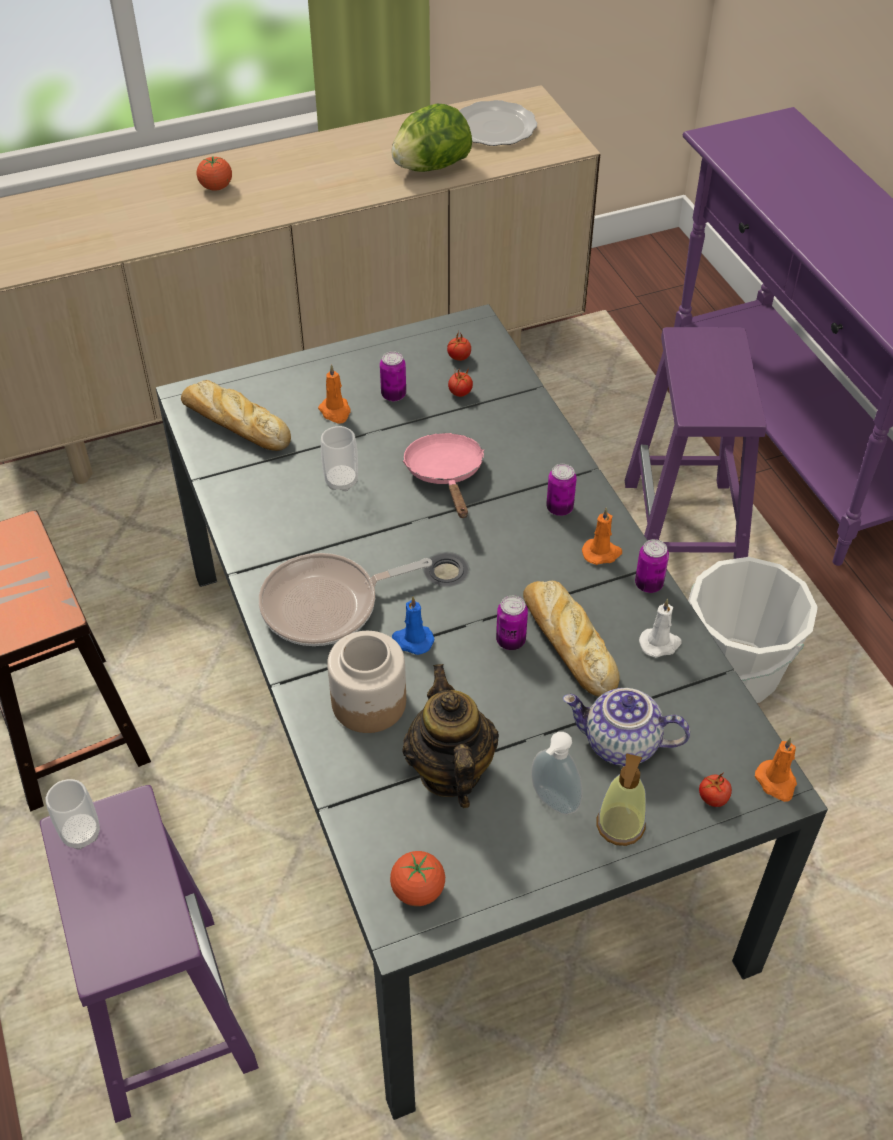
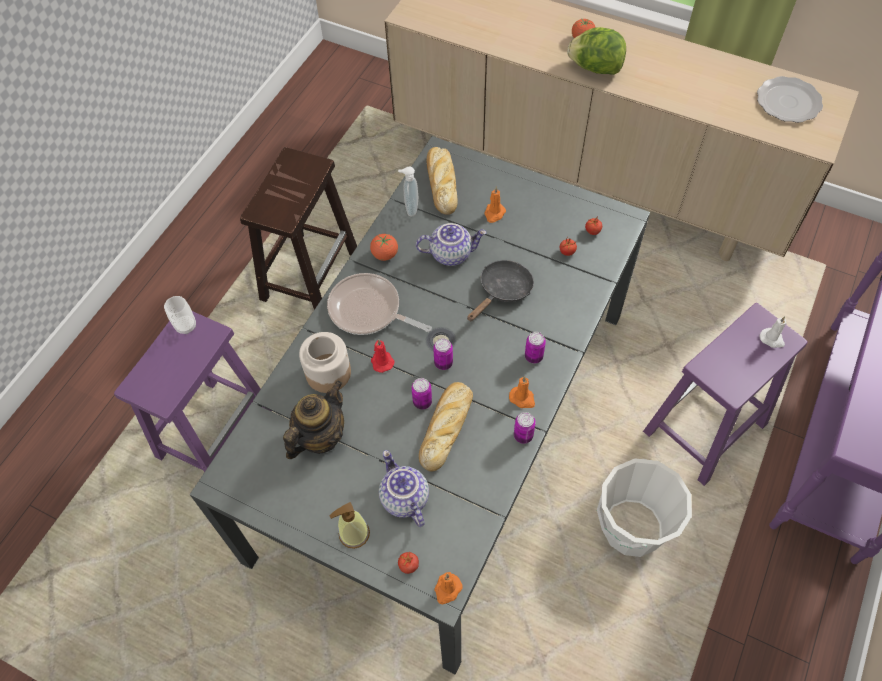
camera: 50 degrees right, 10 degrees up
cup [321,426,358,492] -> teapot [416,223,487,266]
can [380,351,406,401] -> can moved to [433,338,453,370]
tomato [390,851,445,906] -> tomato moved to [370,234,398,261]
lettuce [391,104,472,172] -> lettuce moved to [567,27,626,75]
blue candle [392,596,435,655] -> red candle [371,339,395,373]
pink frying pan [403,433,484,518] -> black frying pan [467,260,534,322]
soap dispenser [531,732,582,815] -> soap dispenser moved to [398,166,418,216]
white candle [639,599,682,658] -> white candle moved to [760,316,786,348]

